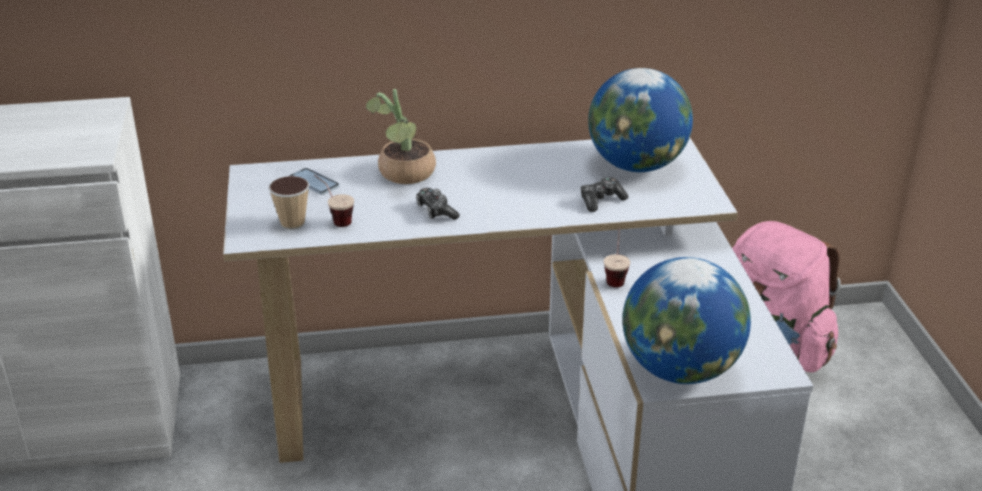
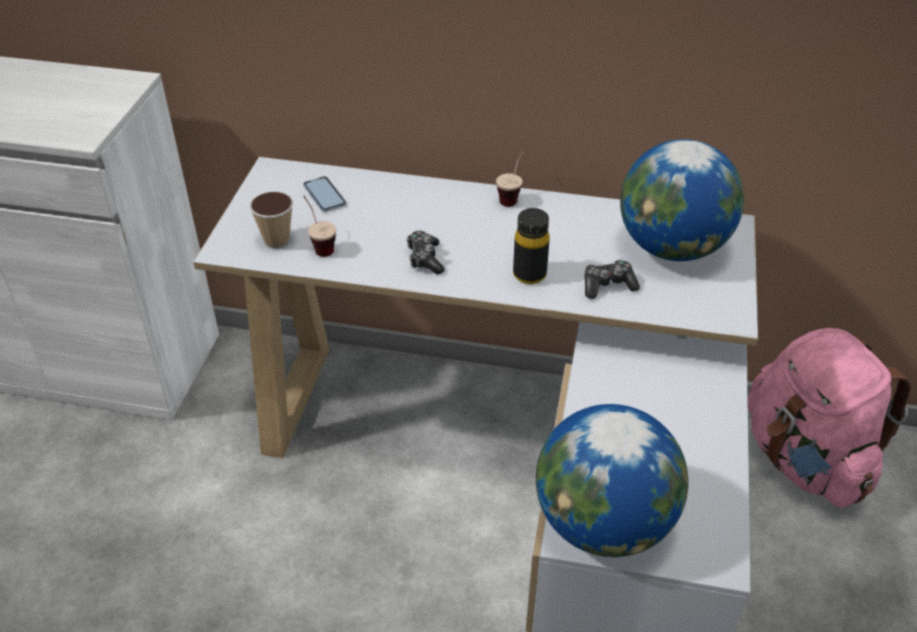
camera: 20 degrees right, 10 degrees up
potted plant [366,89,436,184] -> none
cup [604,227,630,288] -> cup moved to [496,148,525,207]
none -> black bottle [513,208,550,284]

